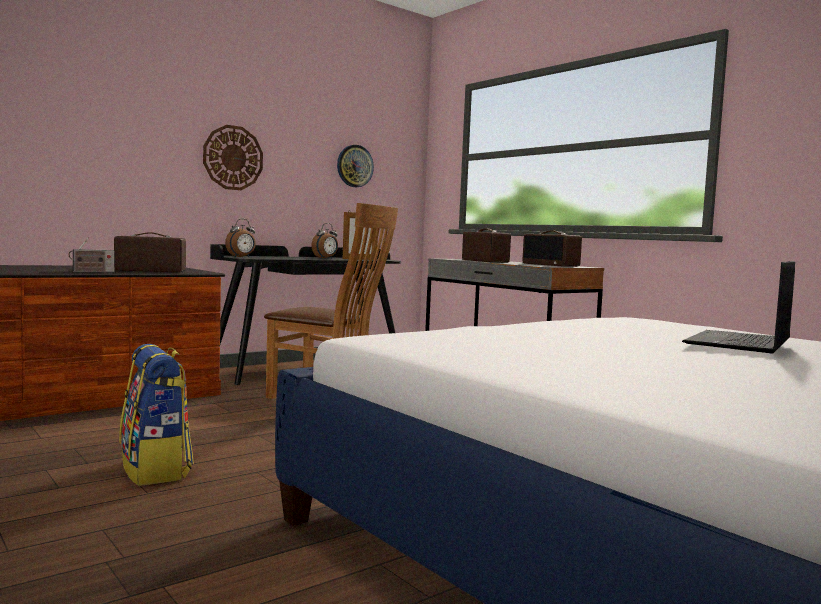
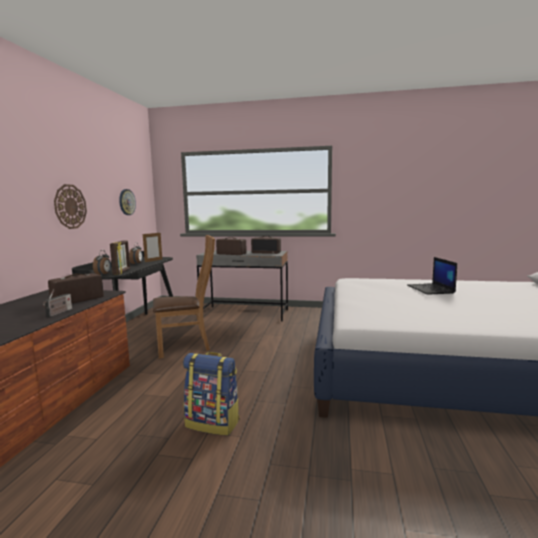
camera: 40 degrees left, 5 degrees up
none -> picture frame [110,240,130,275]

